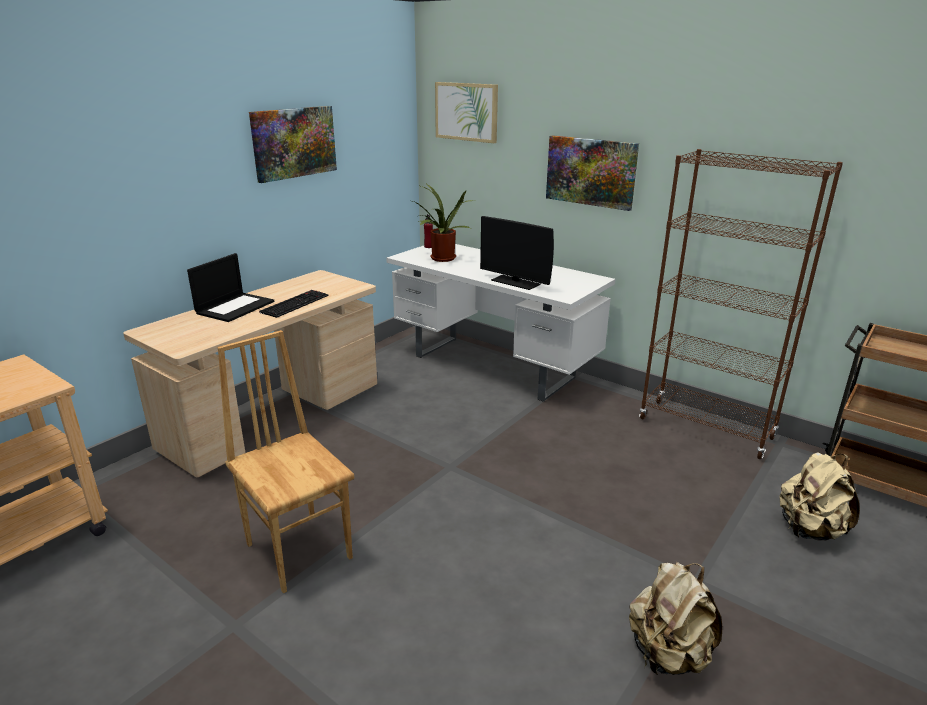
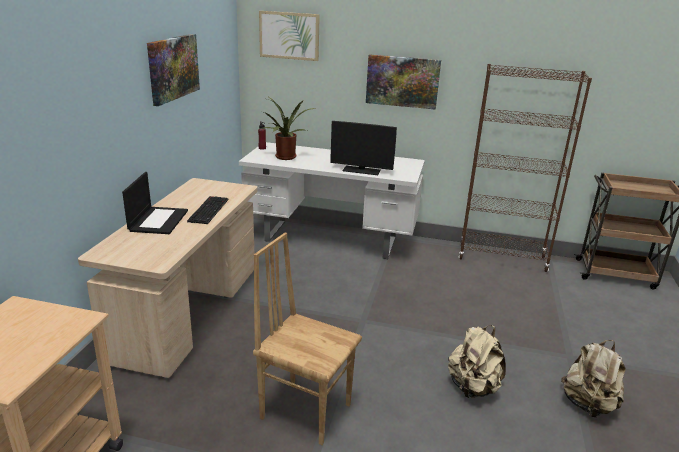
camera: 25 degrees left, 0 degrees up
beige backpack [779,452,860,541] -> beige backpack moved to [448,325,506,398]

